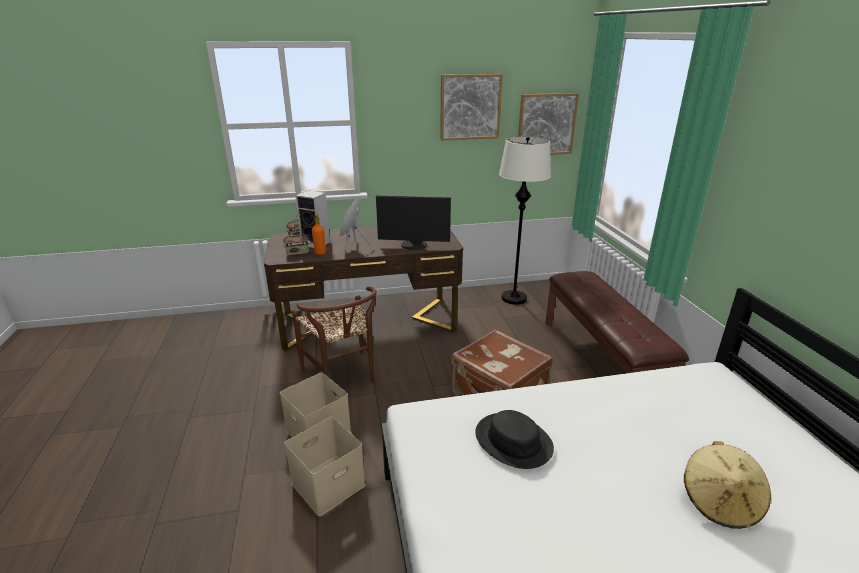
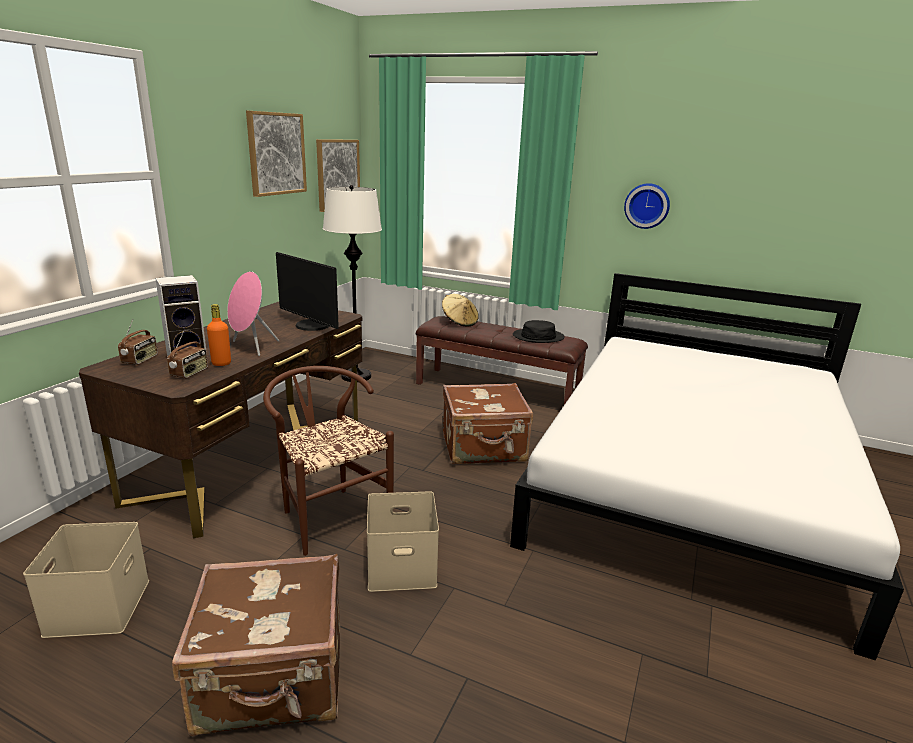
camera: 55 degrees left, 5 degrees down
beige storage box [284,417,366,516] -> beige storage box moved to [23,522,149,638]
brown chair [292,286,377,382] -> brown chair turned 135 degrees counterclockwise [263,366,394,556]
monitor [376,195,451,250] -> monitor turned 90 degrees clockwise [276,252,339,331]
black hat [475,410,554,469] -> black hat moved to [513,320,565,343]
beige hat [684,441,771,529] -> beige hat moved to [442,294,478,326]
none -> brown suitcase [172,554,340,736]
none -> wall clock [624,183,670,229]

